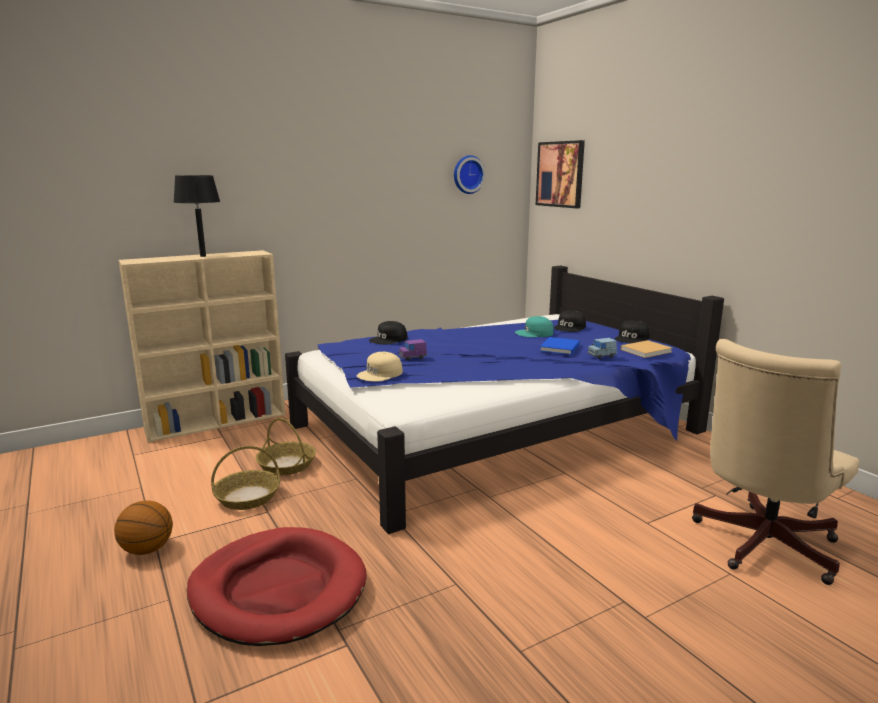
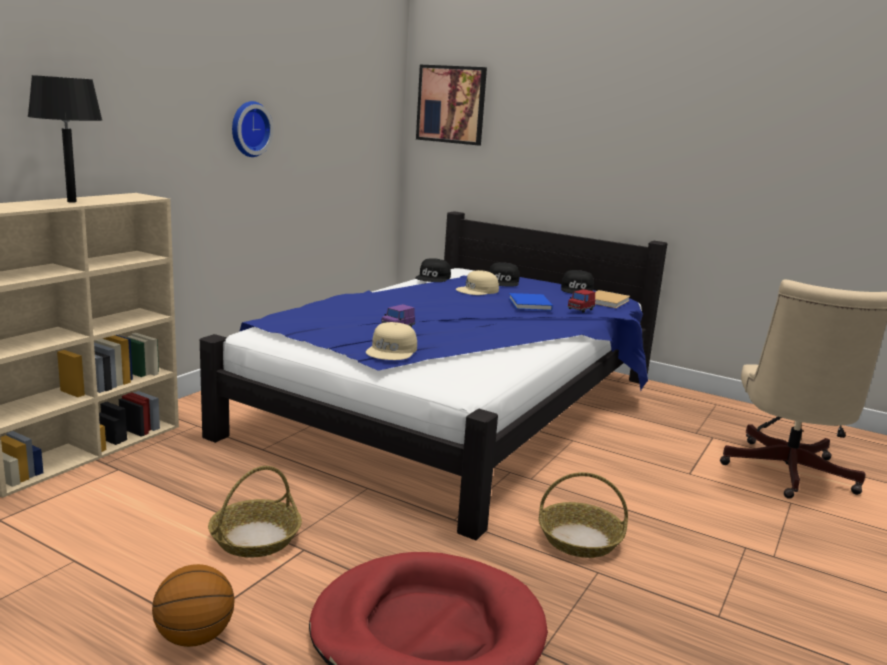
camera: 30 degrees left, 0 degrees up
basket [256,418,316,475] -> basket moved to [539,472,628,558]
black cap [369,321,407,344] -> black cap moved to [415,258,451,282]
wall clock [454,155,486,194] -> wall clock moved to [232,101,274,157]
turquoise cap [515,316,553,337] -> beige cap [456,270,499,295]
blue toy car [588,338,617,359] -> red toy car [568,289,595,313]

